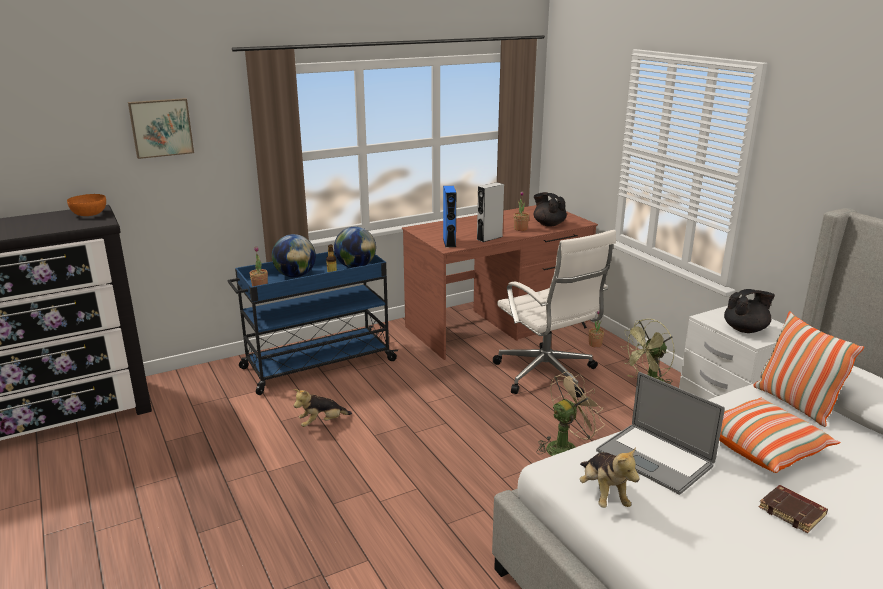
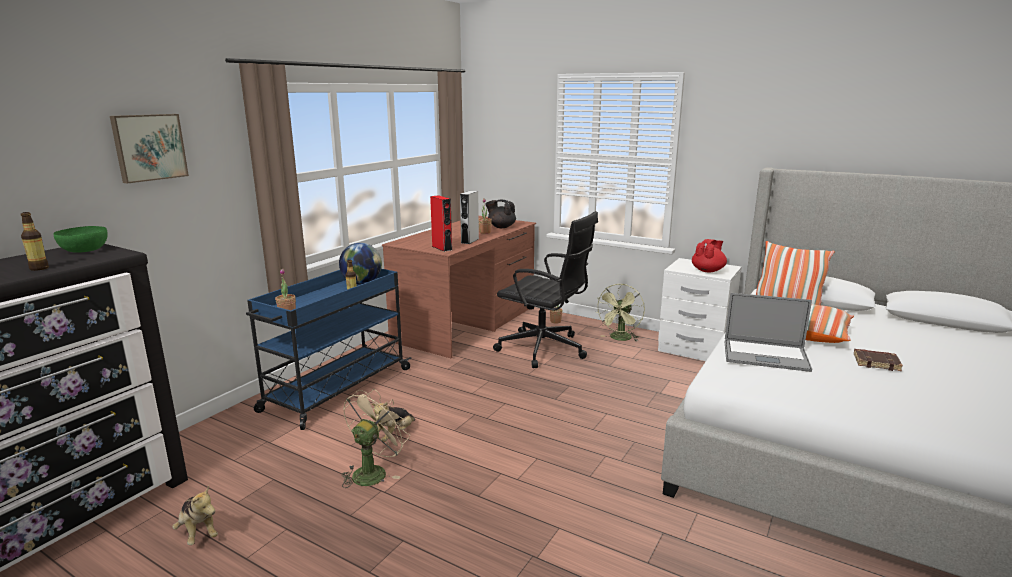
camera: 30 degrees left, 5 degrees down
orange bowl [67,194,106,216] -> green bowl [53,226,108,253]
globe [272,234,316,277] -> none
blue speaker [443,186,456,248] -> red speaker [430,195,452,252]
white office chair [493,230,616,397] -> black office chair [493,211,598,368]
beige fan [536,371,605,456] -> beige fan moved to [342,389,410,488]
plush toy [580,447,639,508] -> plush toy moved to [172,486,218,545]
black teapot [724,289,775,333] -> red teapot [692,239,727,273]
none -> bottle [21,212,49,271]

